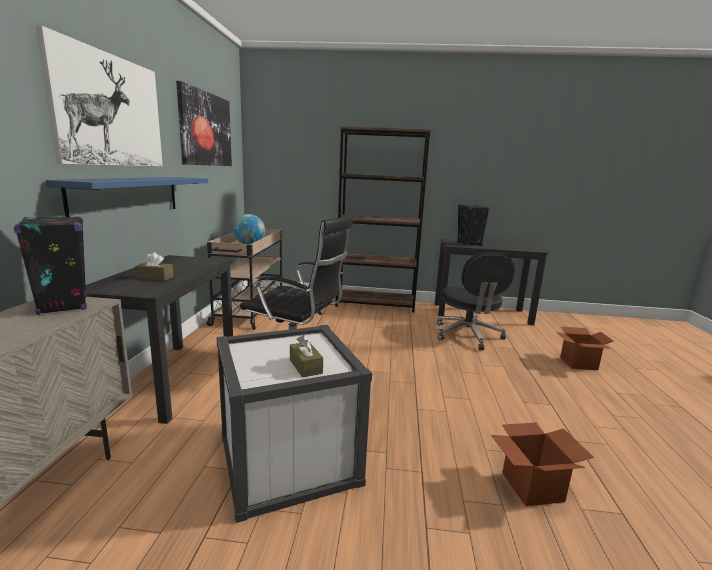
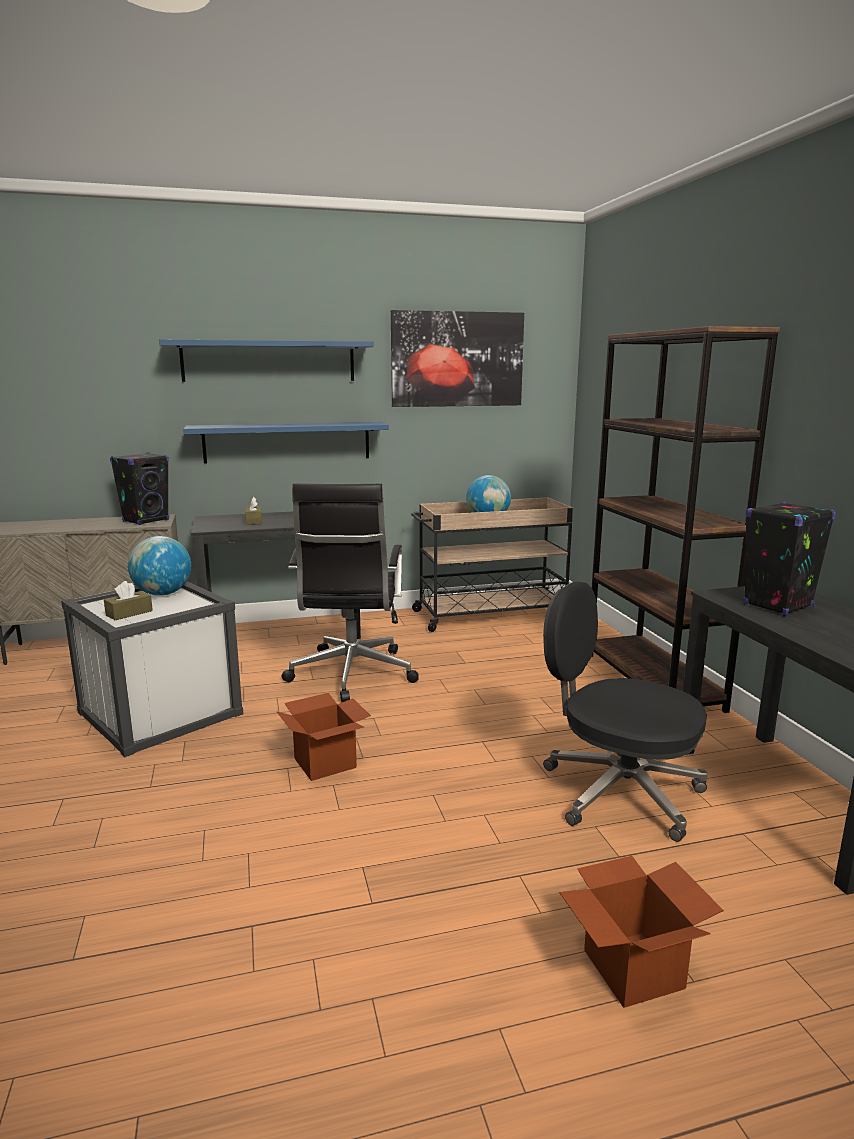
camera: 70 degrees right, 0 degrees up
picture [35,25,163,166] -> blue shelf [159,339,374,382]
black office chair [437,252,515,350] -> black office chair turned 60 degrees clockwise [543,582,708,842]
cardboard box [491,423,594,506] -> cardboard box moved to [277,693,371,781]
none -> globe [128,536,191,596]

